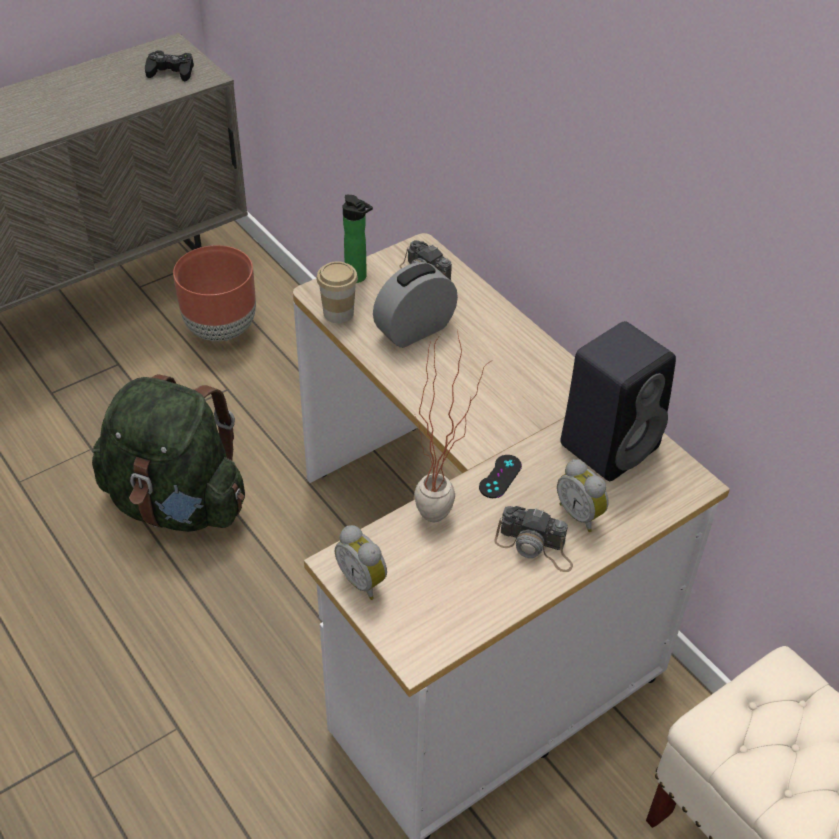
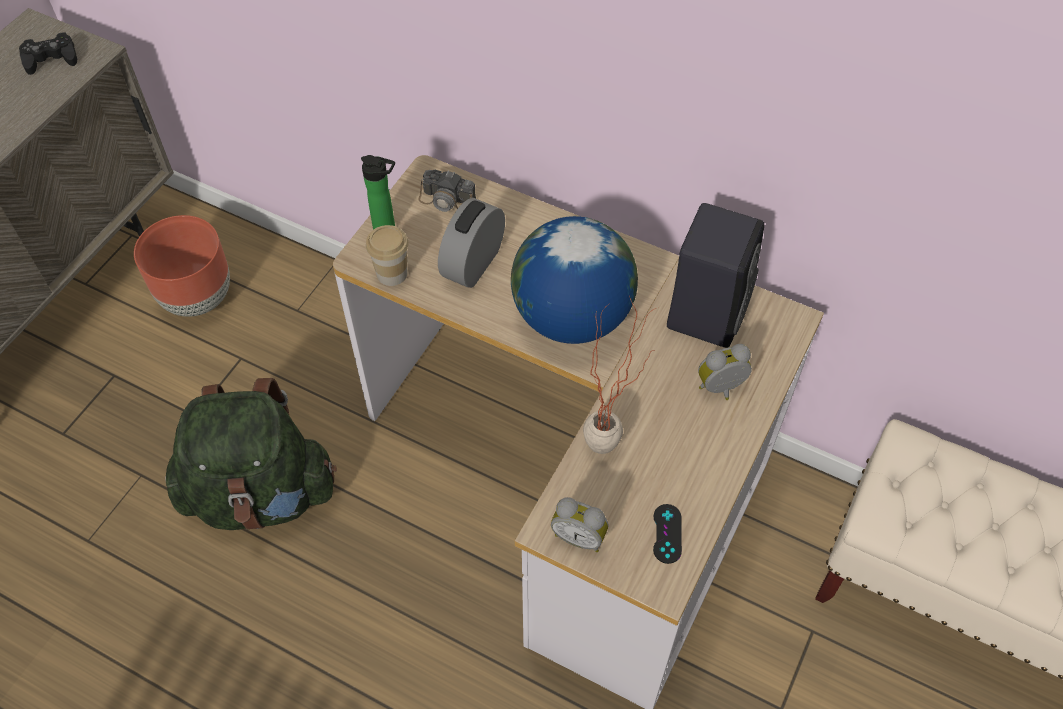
camera: 25 degrees left, 10 degrees up
black game controller [479,455,522,498] -> black game controller moved to [653,504,682,564]
camera [494,506,573,572] -> none
alarm clock [557,459,609,532] -> alarm clock turned 135 degrees clockwise [698,344,752,400]
none -> globe [511,216,638,344]

